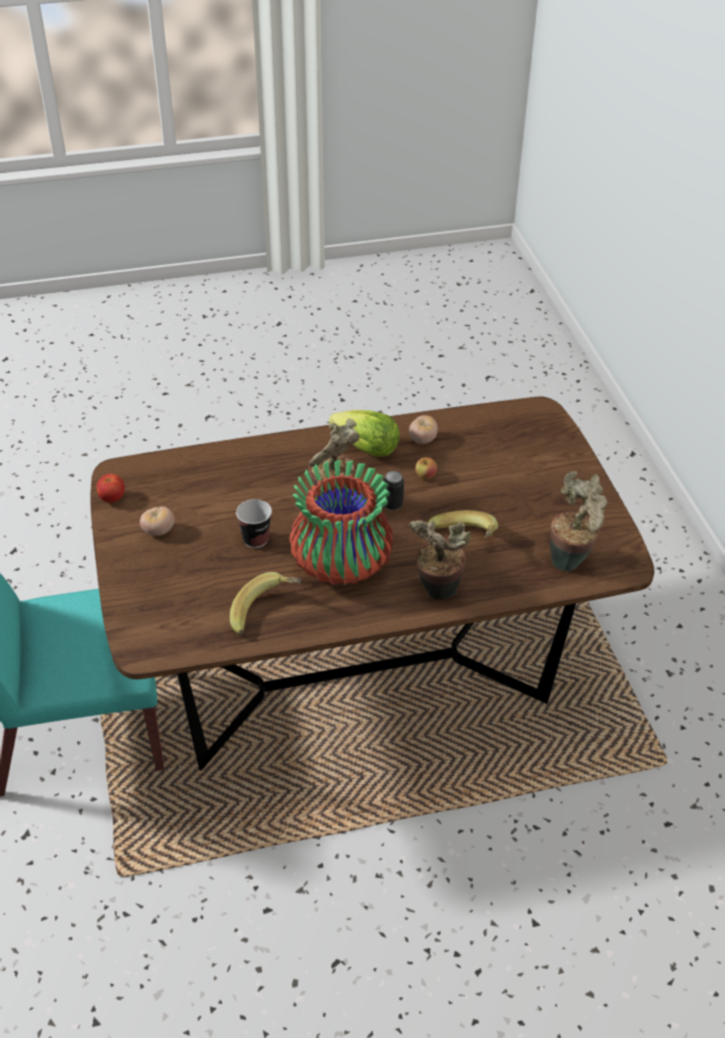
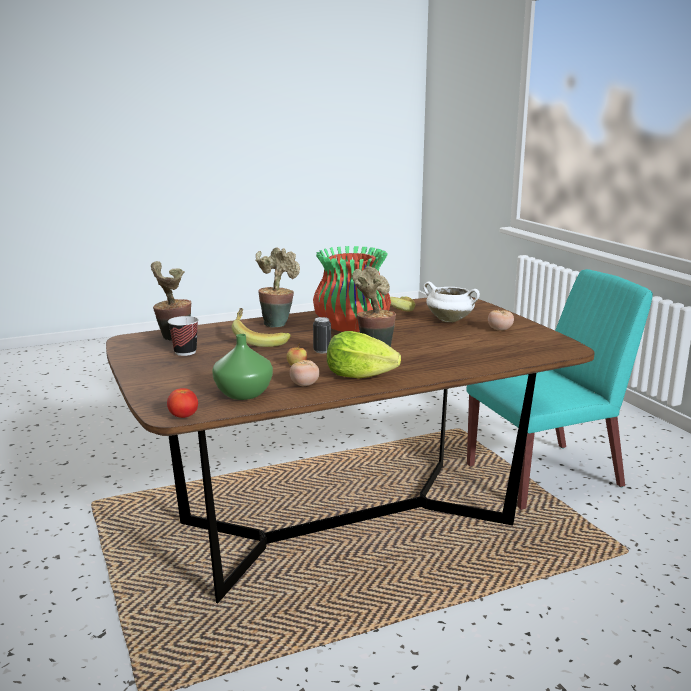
camera: 170 degrees right, 25 degrees down
tomato [97,474,125,503] -> tomato moved to [167,388,198,418]
cup [236,499,272,548] -> cup moved to [168,316,199,356]
none -> green vase [212,334,273,400]
none -> white cooking pot [423,282,480,322]

